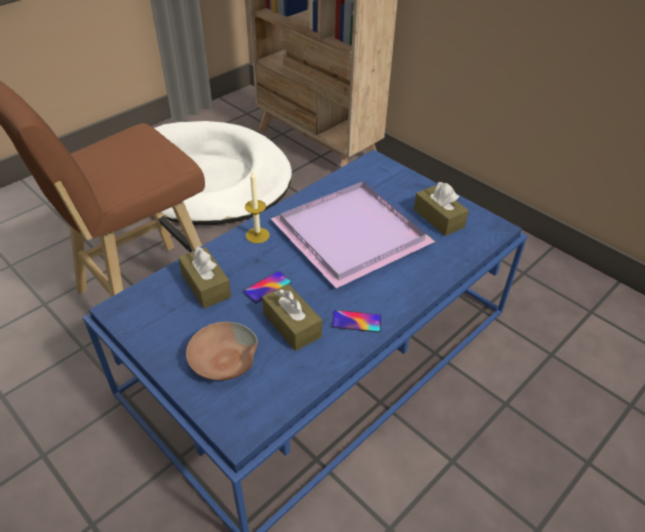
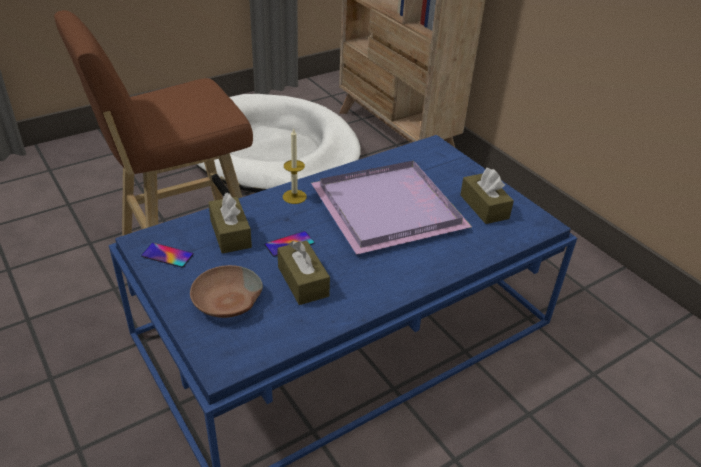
camera: 10 degrees right, 5 degrees down
phone [332,310,381,332] -> phone moved to [141,243,194,267]

